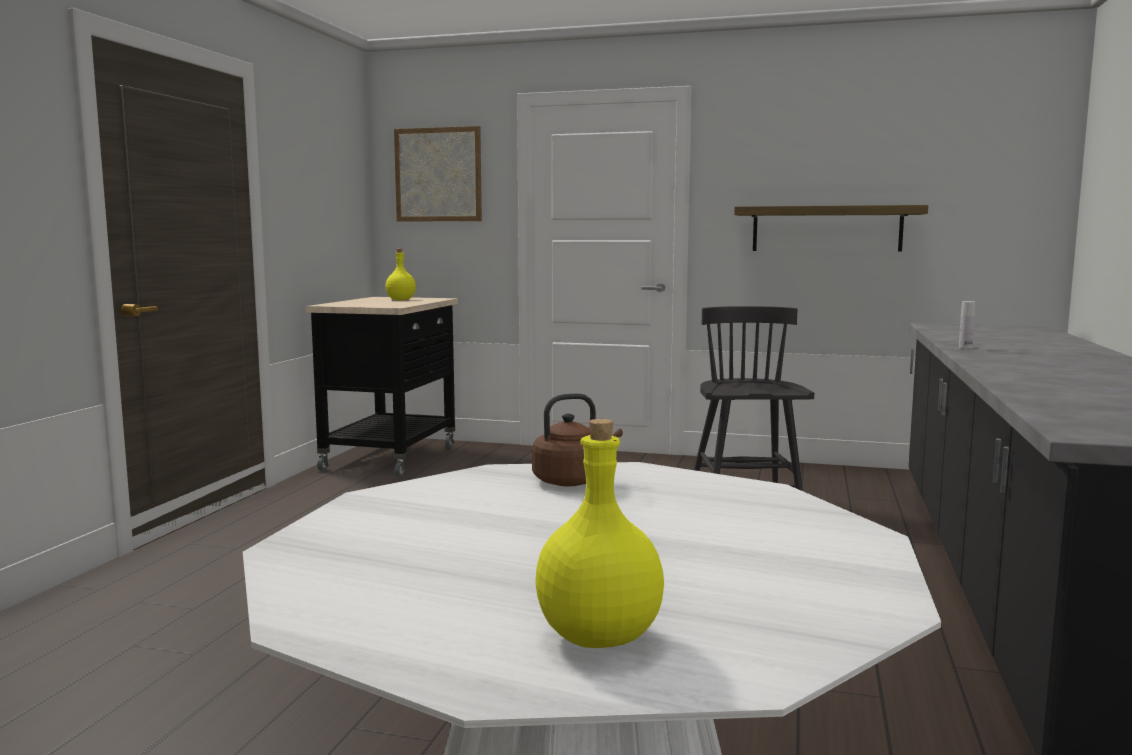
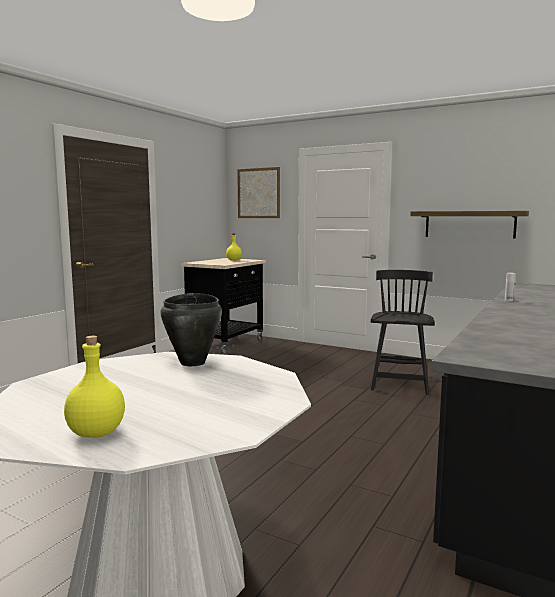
camera: 15 degrees right, 0 degrees up
brown kettle [532,394,623,486] -> black cooking pot [160,293,222,366]

